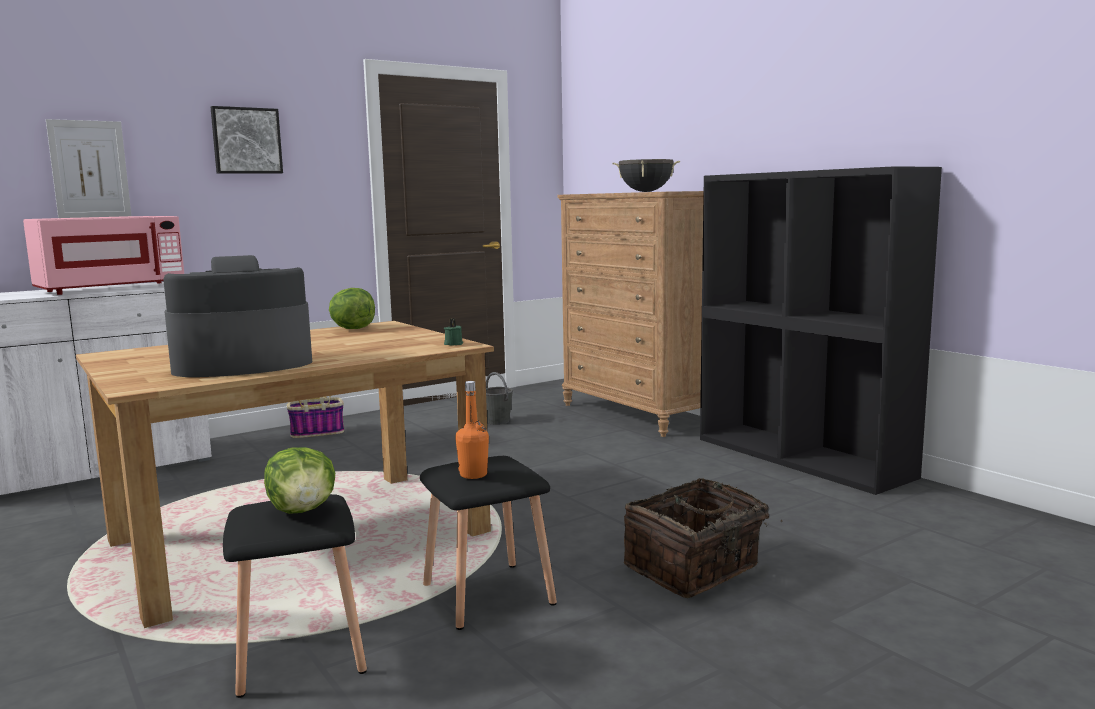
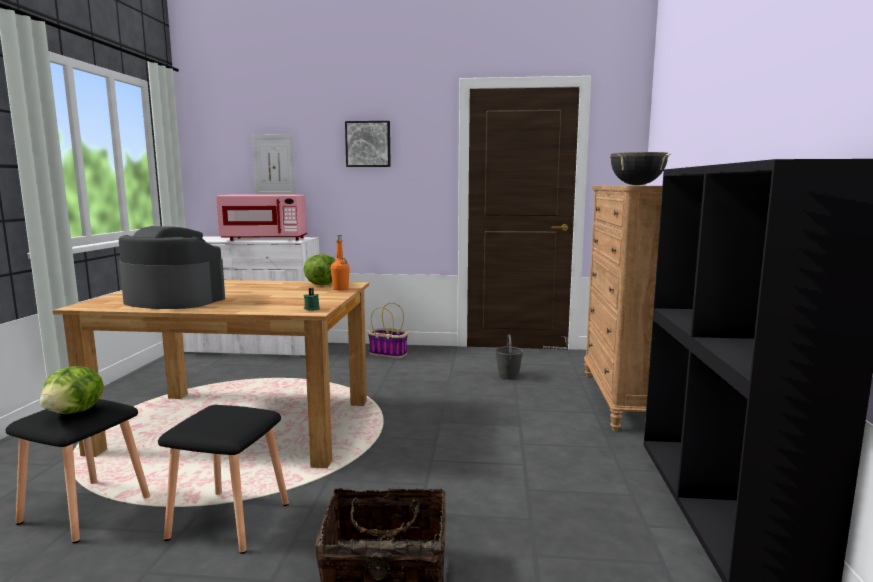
camera: 40 degrees right, 0 degrees up
orange bottle [455,381,489,479] -> orange bottle moved to [331,235,350,290]

